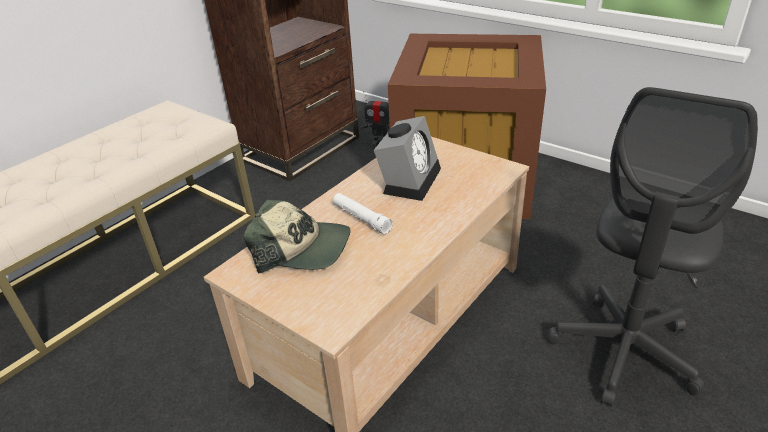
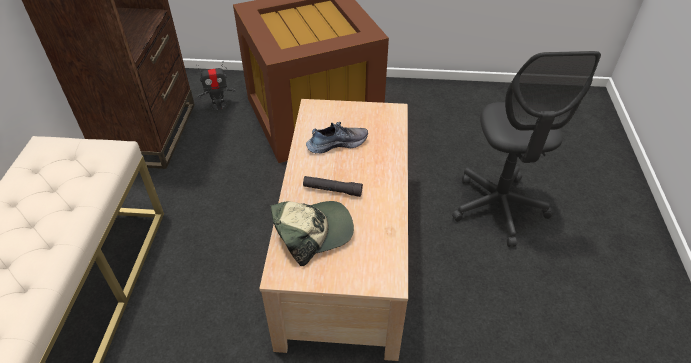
camera: 35 degrees left, 10 degrees up
white flashlight [333,193,393,234] -> black flashlight [303,176,363,197]
alarm clock [374,116,441,201] -> shoe [306,122,368,154]

